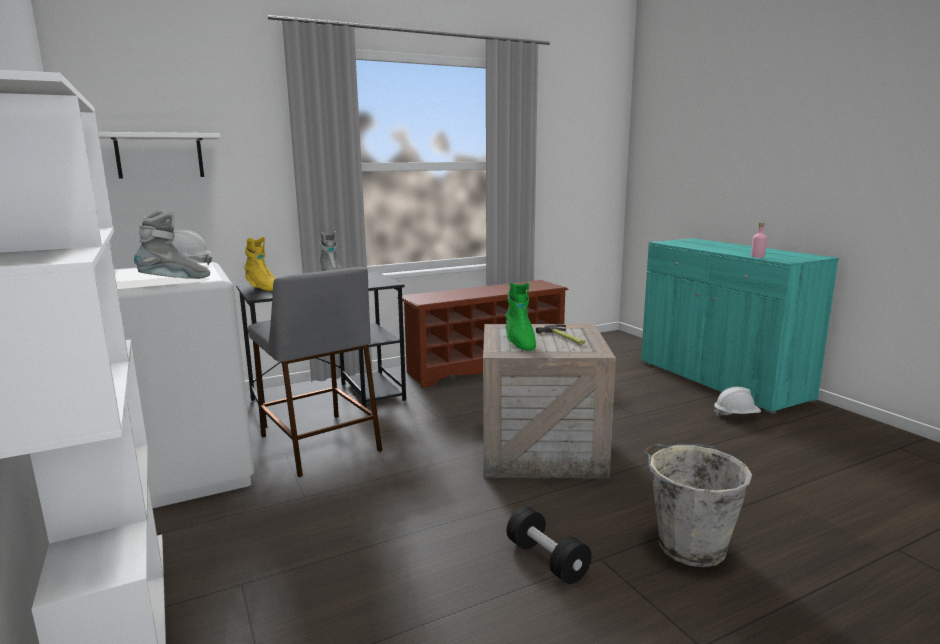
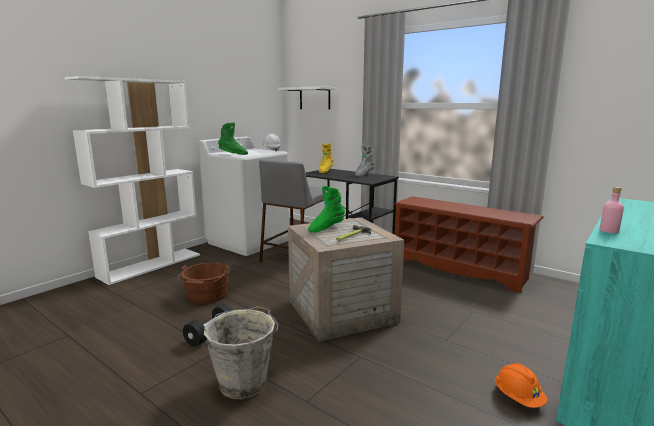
camera: 65 degrees right, 0 degrees up
grey boot [134,210,210,279] -> green boot [218,123,248,155]
white hard hat [714,387,761,416] -> orange hard hat [495,363,547,408]
none -> brown bucket [178,262,230,304]

